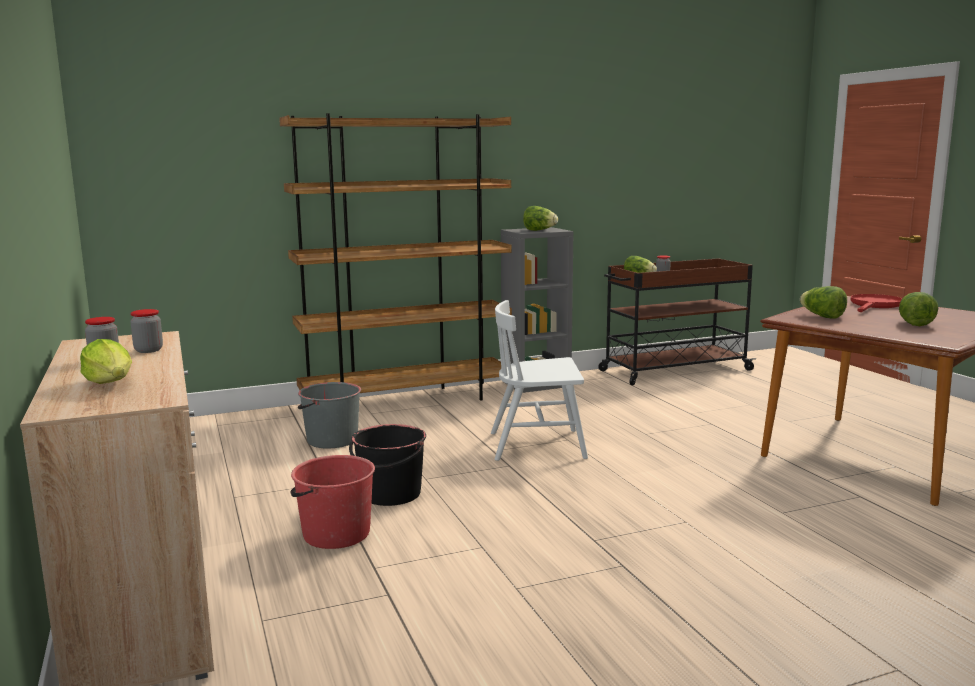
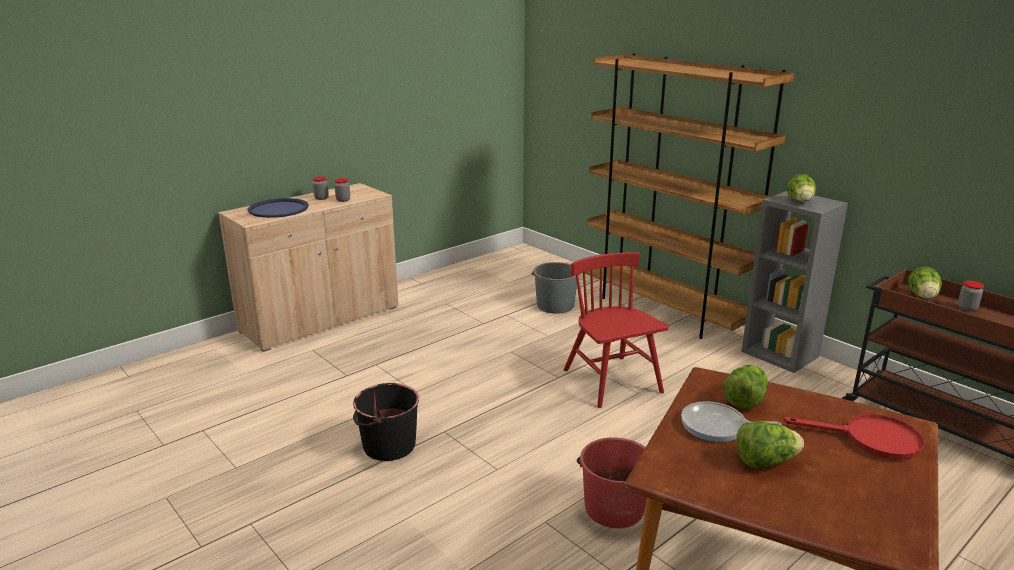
camera: 70 degrees right, 10 degrees up
lettuce [80,339,132,384] -> blue tray [248,198,309,218]
red bucket [290,455,375,549] -> red bucket moved to [577,437,647,528]
black bucket [349,424,426,506] -> black bucket moved to [353,383,419,461]
white chair [491,300,588,461] -> red chair [564,252,668,408]
none -> frying pan [681,401,781,442]

